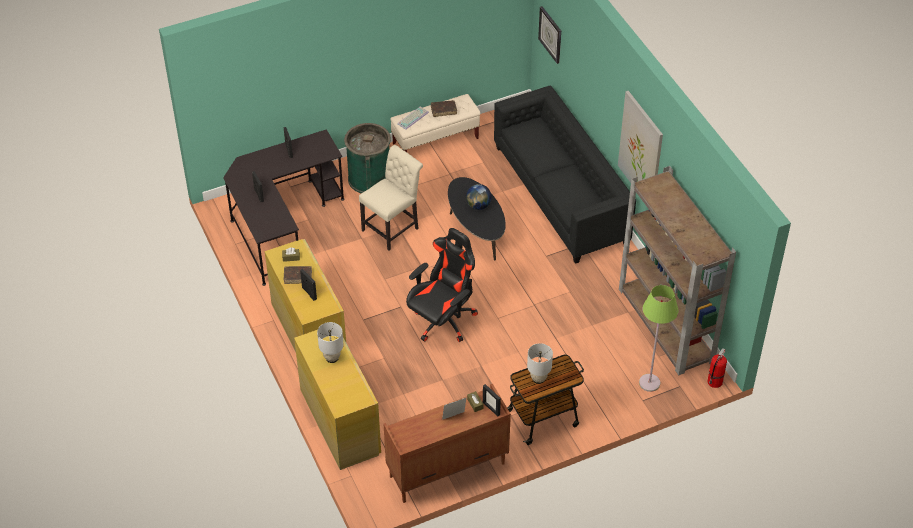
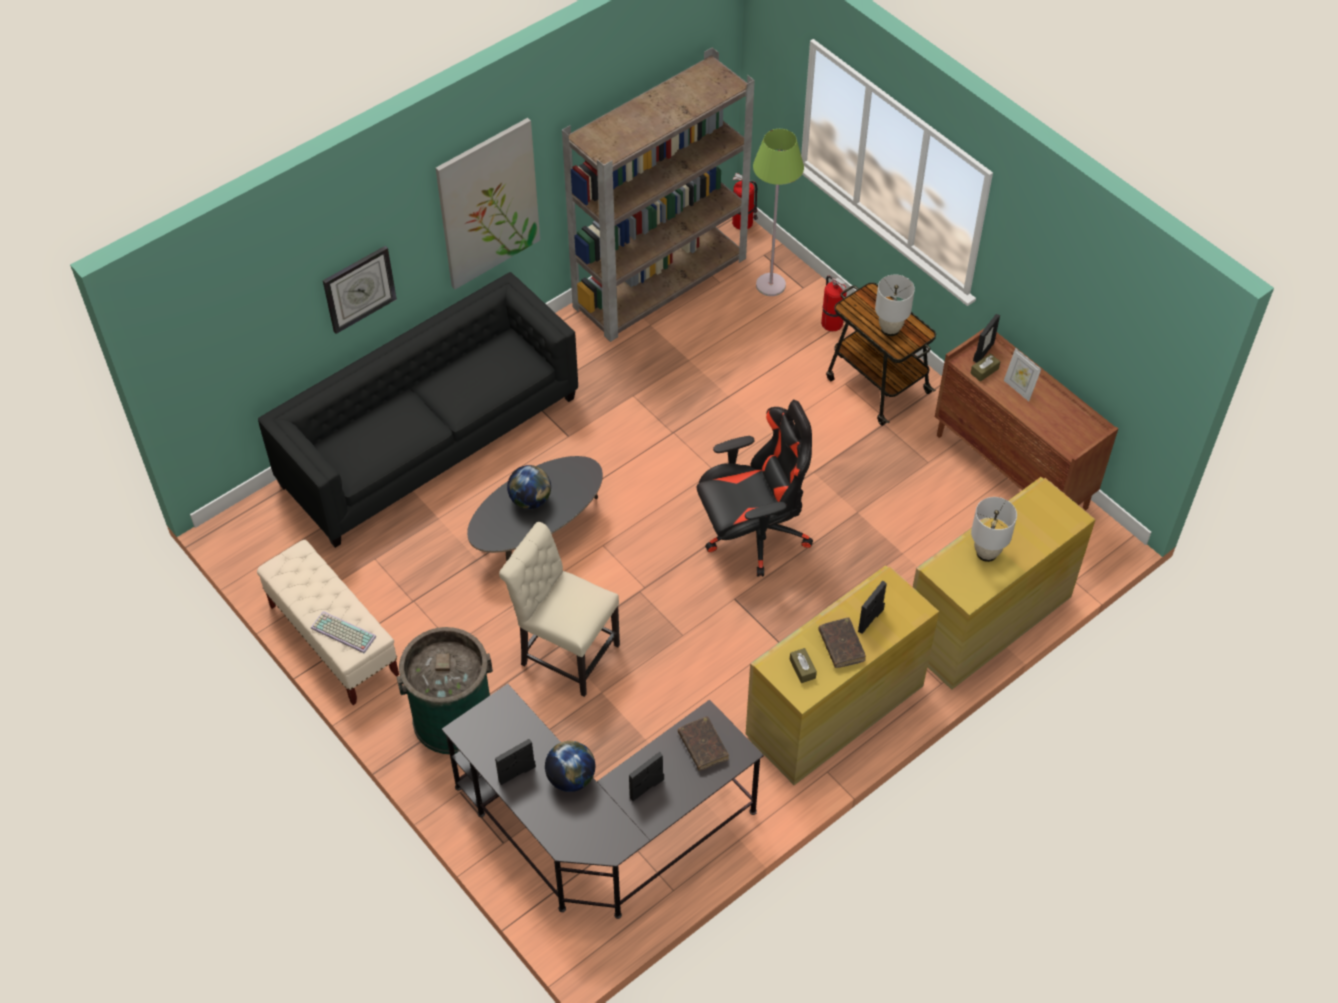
camera: 105 degrees left, 5 degrees up
black office chair [406,228,478,342] -> black office chair turned 135 degrees clockwise [697,400,813,577]
brown book [431,100,457,117] -> brown book moved to [678,716,729,771]
wall clock [538,6,561,64] -> wall clock moved to [323,246,397,334]
none -> globe [545,741,595,792]
none -> fire extinguisher [821,276,847,331]

